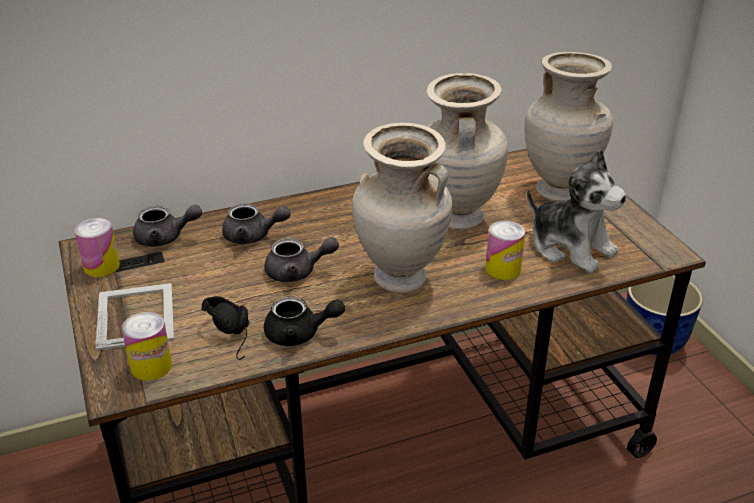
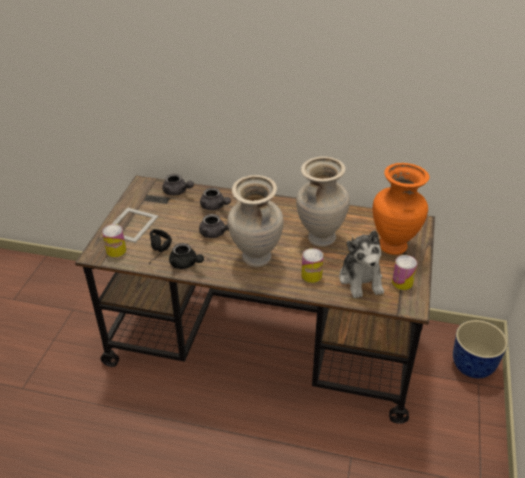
camera: 35 degrees right, 5 degrees up
can [74,218,120,277] -> can moved to [392,255,417,290]
beige vase [525,52,613,201] -> orange vase [373,163,430,255]

